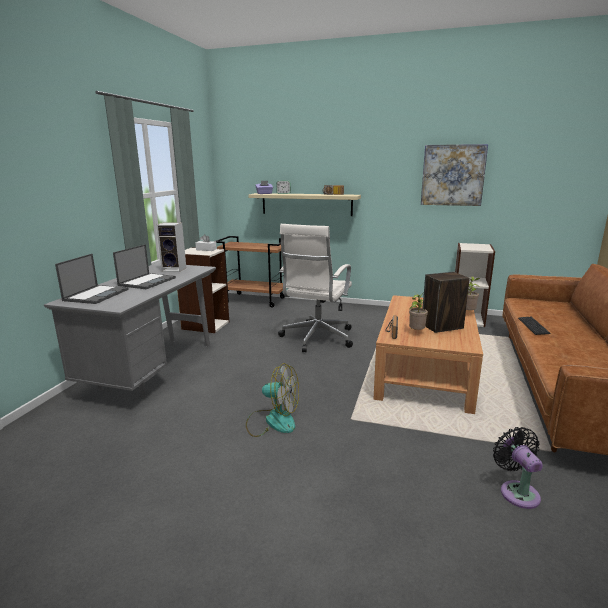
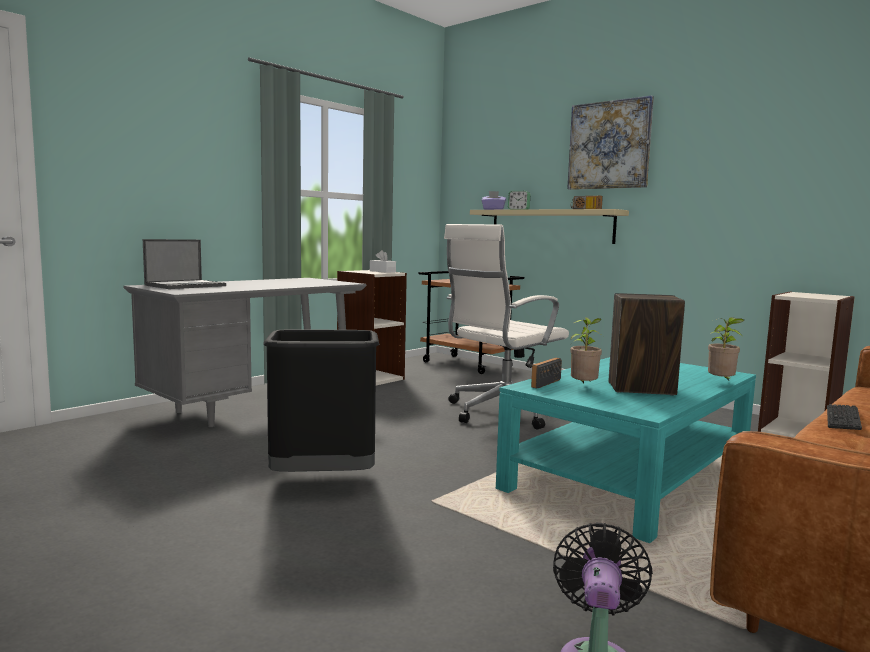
camera: 25 degrees right, 10 degrees down
laptop [113,244,176,289] -> none
speaker [156,222,186,272] -> none
fan [246,363,299,437] -> black trash can [263,329,379,472]
brown coffee table [374,295,483,414] -> turquoise coffee table [496,357,756,543]
picture [421,144,488,206] -> picture moved to [567,95,654,190]

